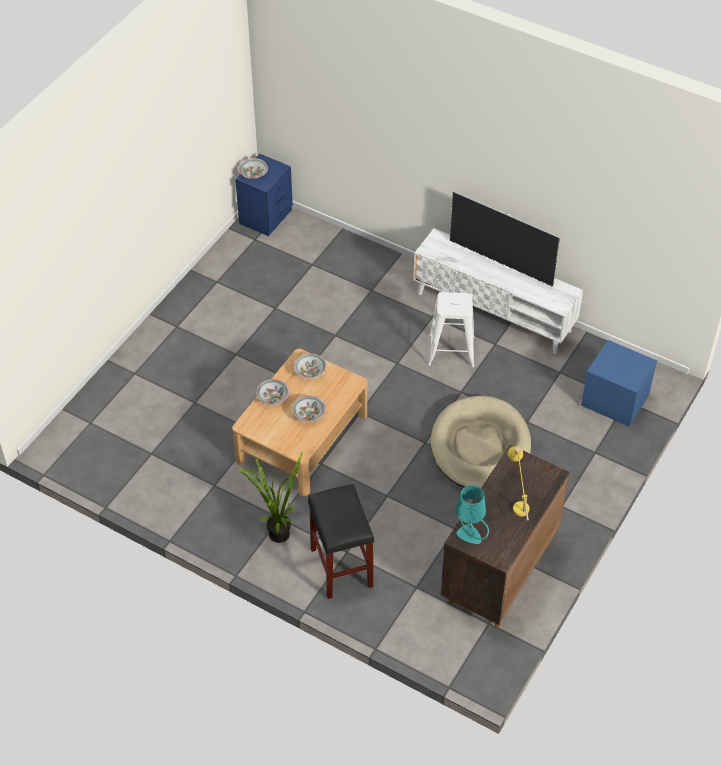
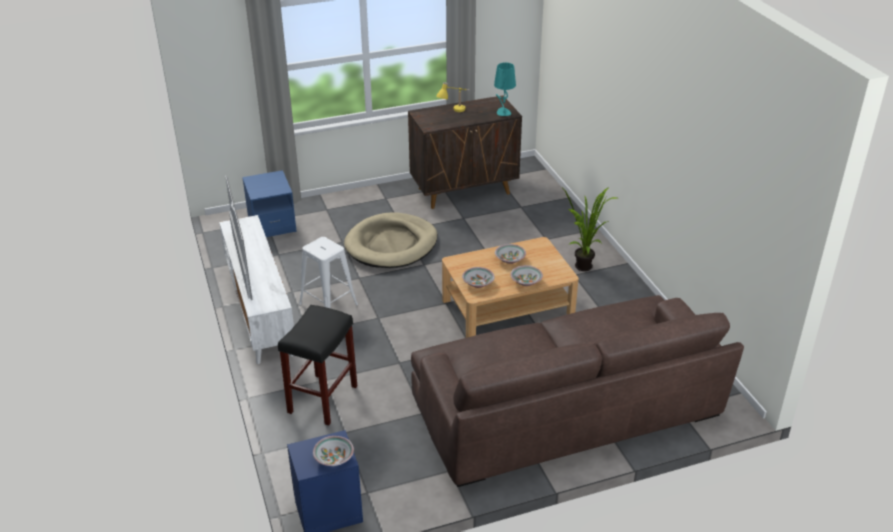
camera: 140 degrees left, 15 degrees down
black stool [308,484,374,599] -> black stool moved to [278,305,357,425]
none -> brown sofa [411,295,744,487]

